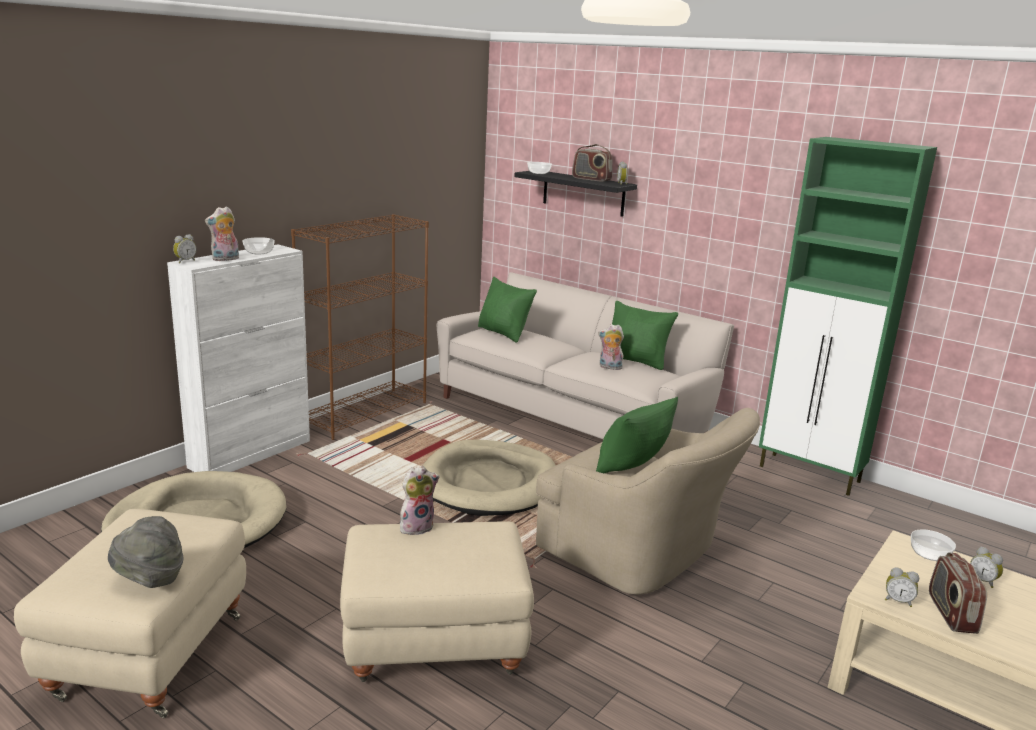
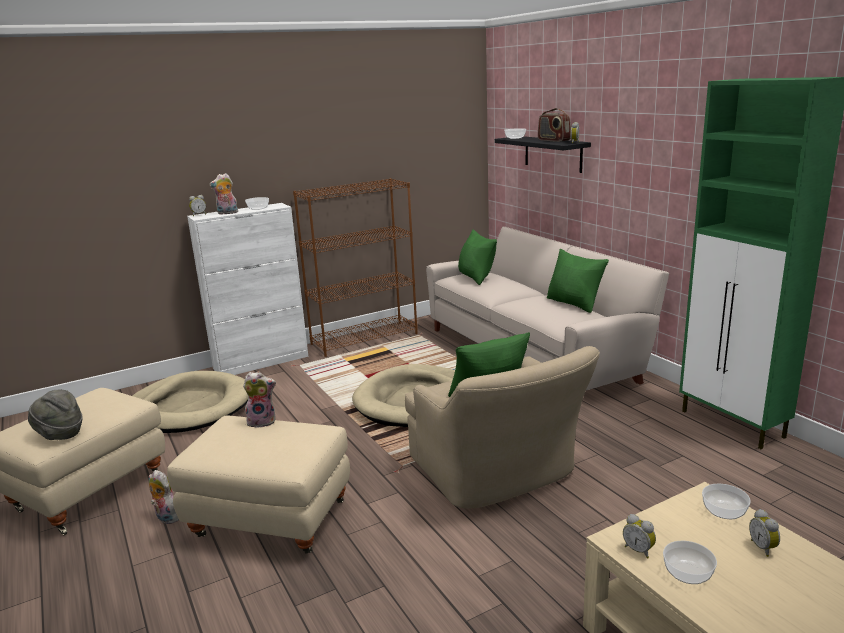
camera: 25 degrees right, 0 degrees up
plush toy [598,324,624,370] -> plush toy moved to [149,470,179,524]
radio [929,552,987,634] -> bowl [663,541,717,584]

